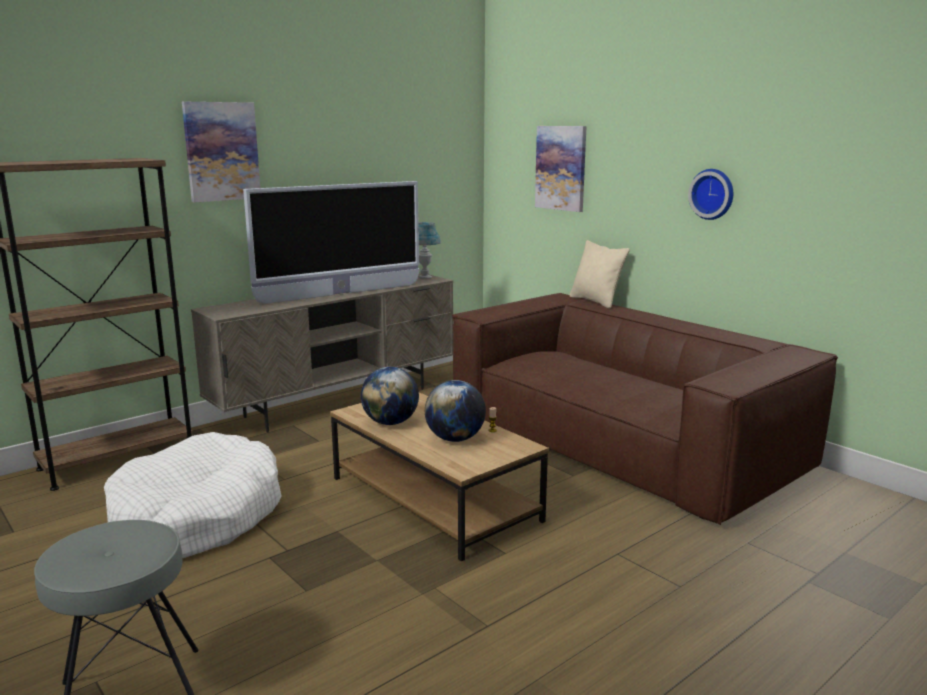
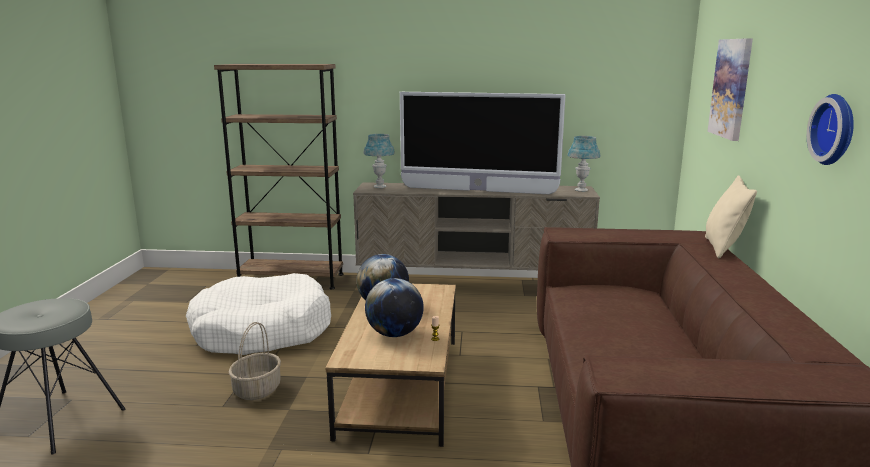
camera: 45 degrees right, 0 degrees up
picture [182,102,260,203] -> none
none -> basket [229,322,281,400]
none -> blue table lamp [363,134,395,188]

